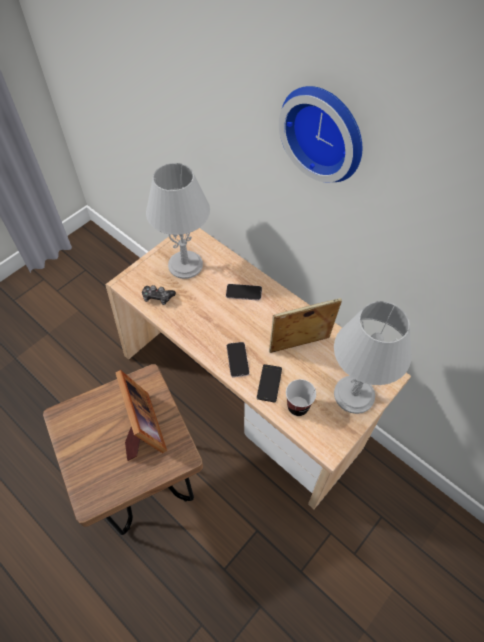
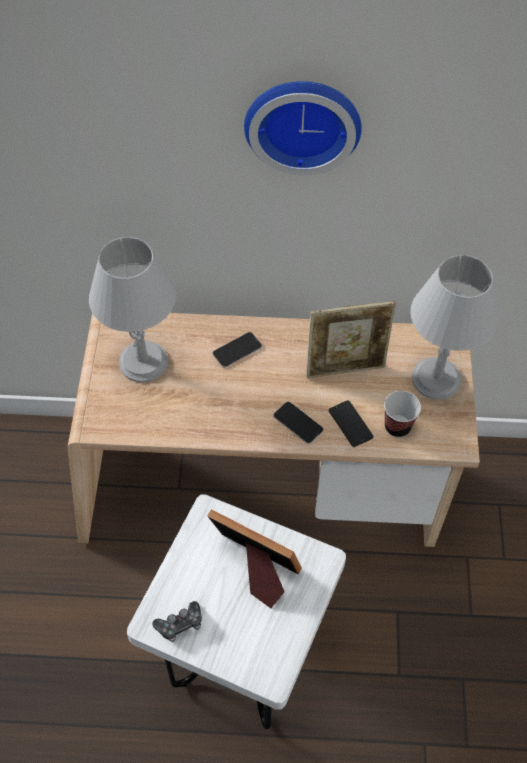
camera: 40 degrees left, 0 degrees up
brown stool [43,364,203,535] -> white stool [127,495,346,729]
game controller [142,285,176,305] -> game controller moved to [152,601,202,642]
picture frame [269,298,342,353] -> picture frame turned 135 degrees counterclockwise [306,301,396,378]

